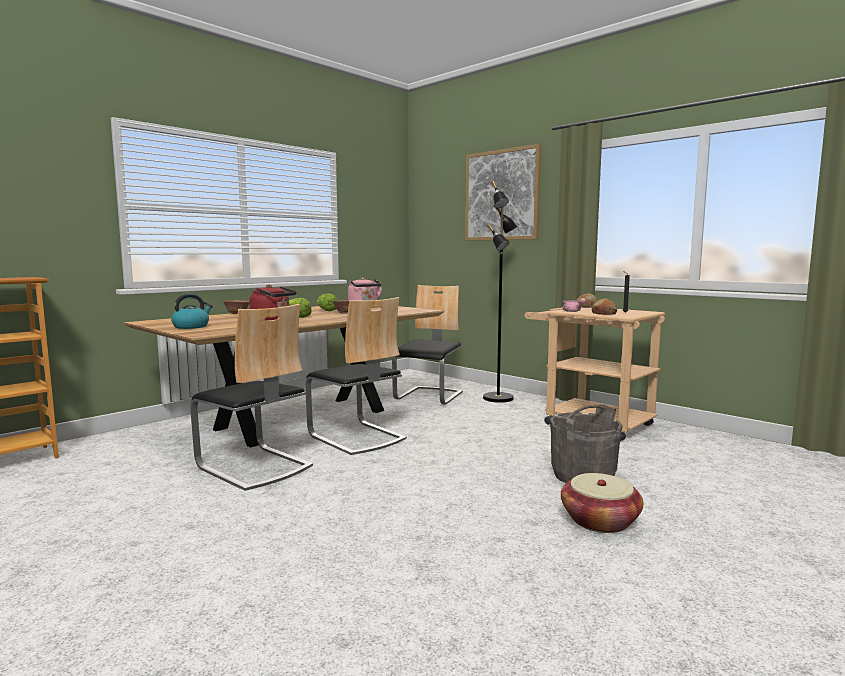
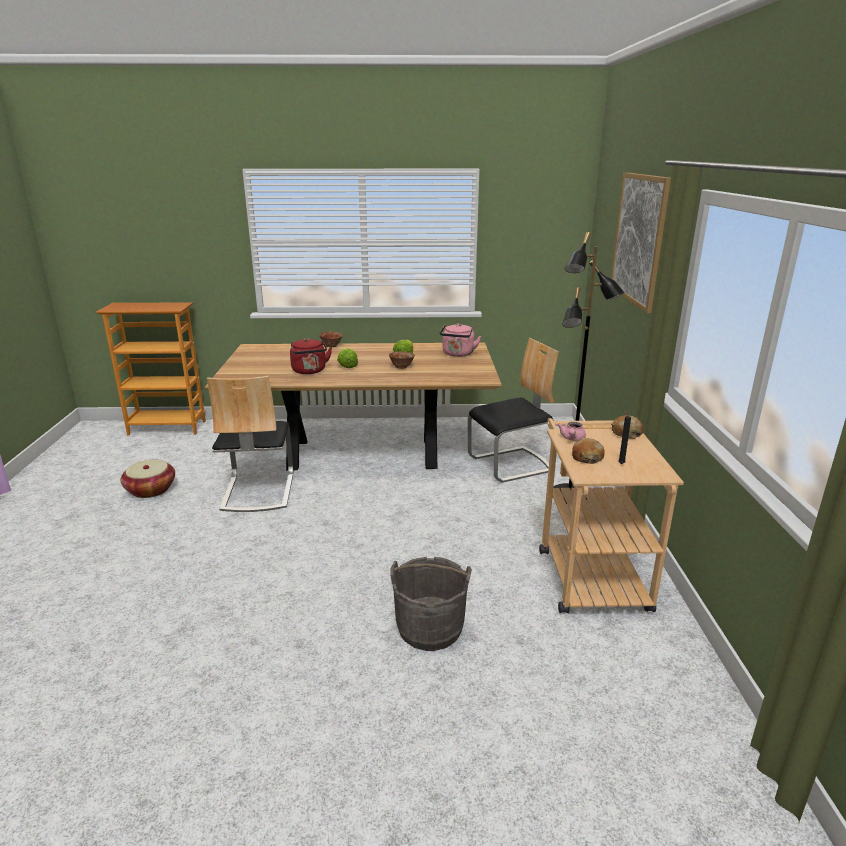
camera: 45 degrees right, 15 degrees up
kettle [171,294,213,329] -> none
chair [305,297,407,455] -> none
basket [561,473,643,533] -> basket moved to [121,460,175,498]

